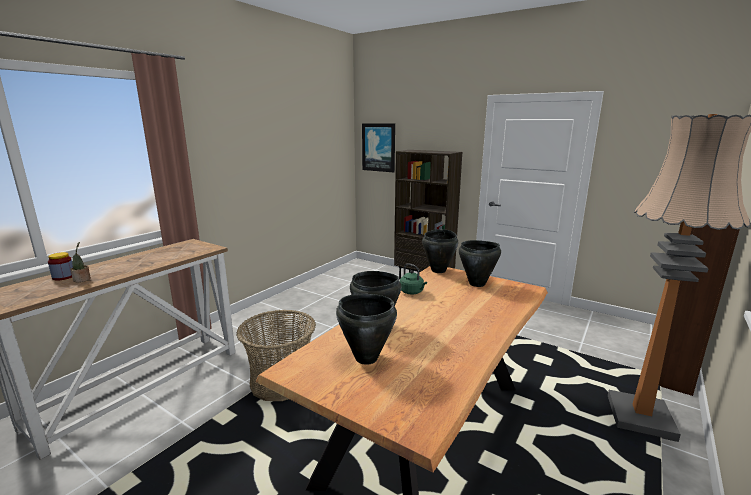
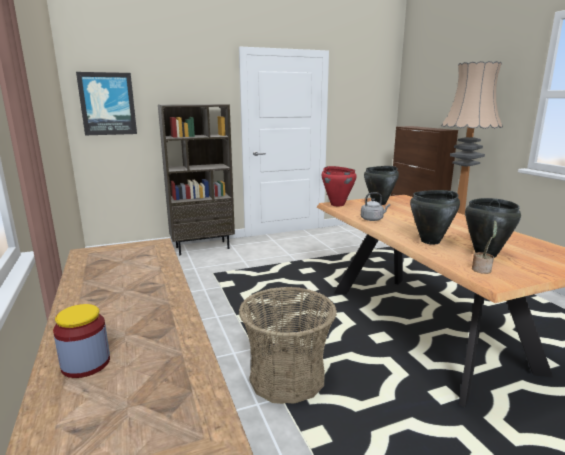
camera: 55 degrees left, 0 degrees up
potted plant [70,242,91,282] -> potted plant moved to [472,221,498,274]
green kettle [400,263,427,294] -> grey kettle [361,192,390,221]
black cooking pot [422,229,458,273] -> red cooking pot [322,166,357,206]

